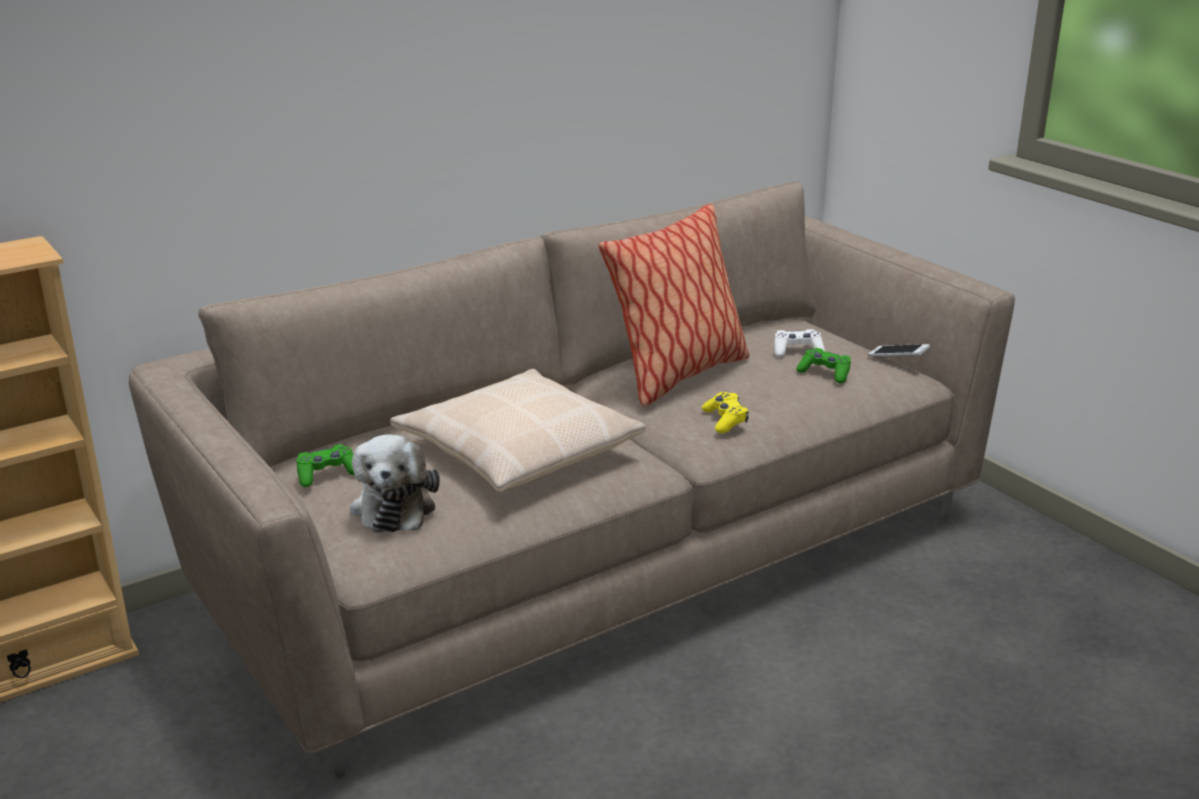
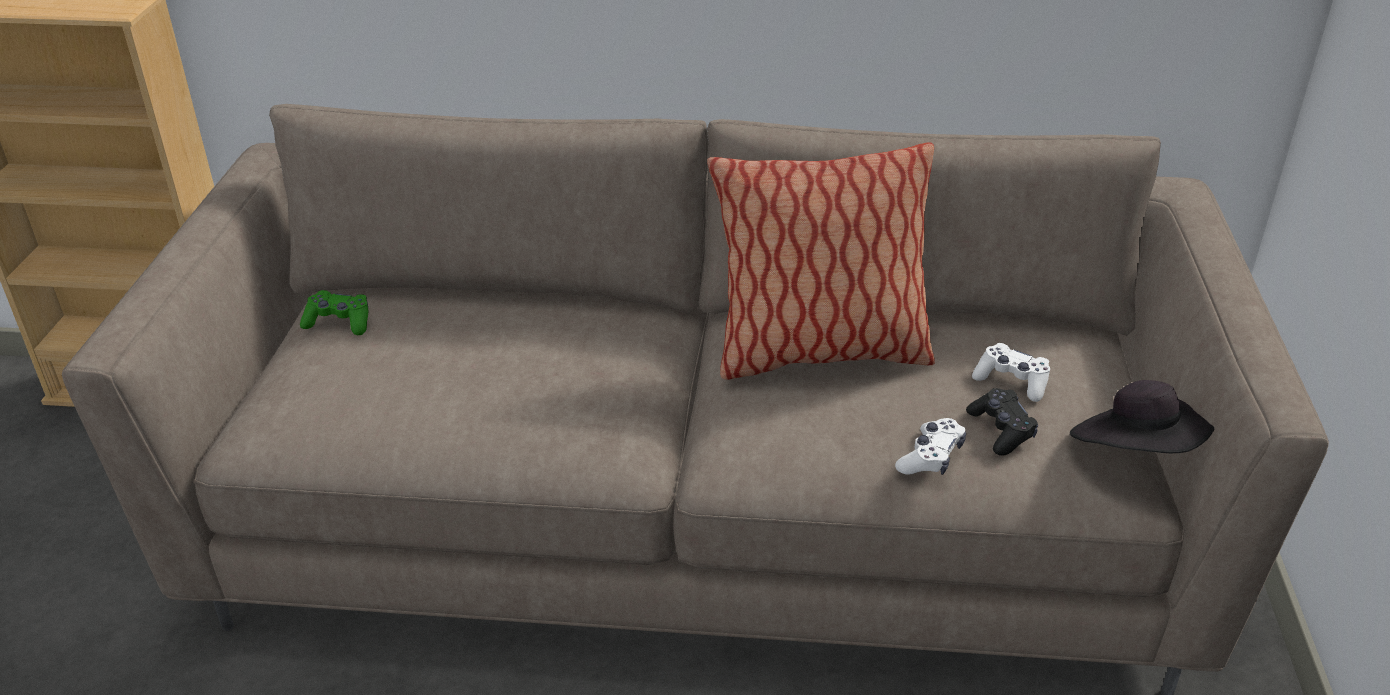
camera: 40 degrees right, 10 degrees up
plush toy [350,434,440,532] -> none
beige pillow [390,369,646,492] -> none
yellow game controller [702,392,749,433] -> none
green game controller [796,348,851,383] -> black game controller [966,388,1038,456]
phone [868,344,930,357] -> black hat [1070,380,1214,453]
none -> white game controller [895,418,966,475]

